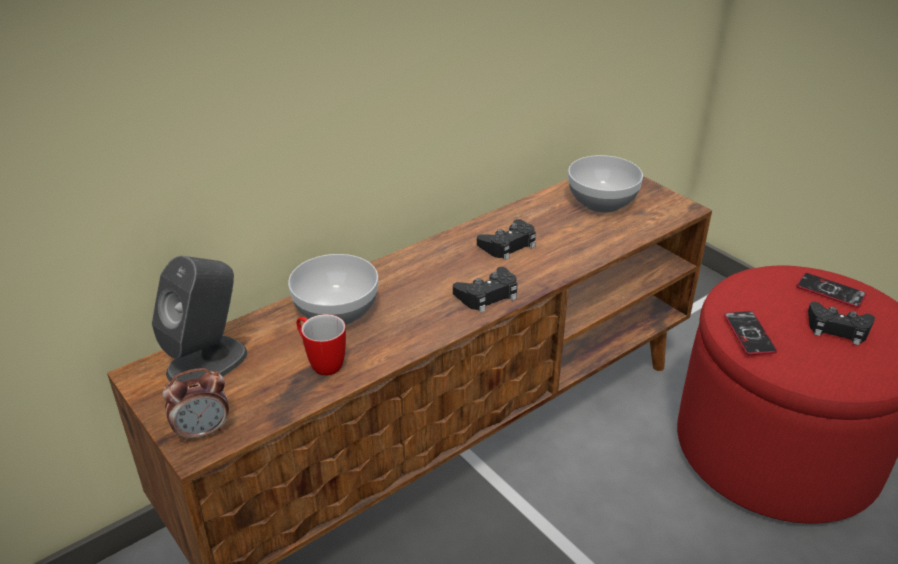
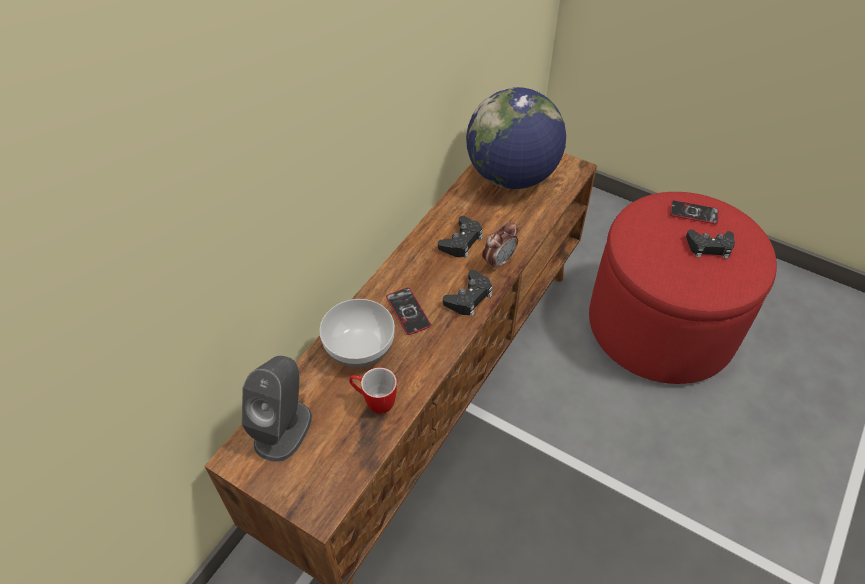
camera: 20 degrees left, 15 degrees up
alarm clock [163,368,229,443] -> alarm clock moved to [482,221,518,271]
bowl [568,155,643,212] -> globe [466,87,566,189]
phone [724,311,777,355] -> phone moved to [386,288,431,335]

